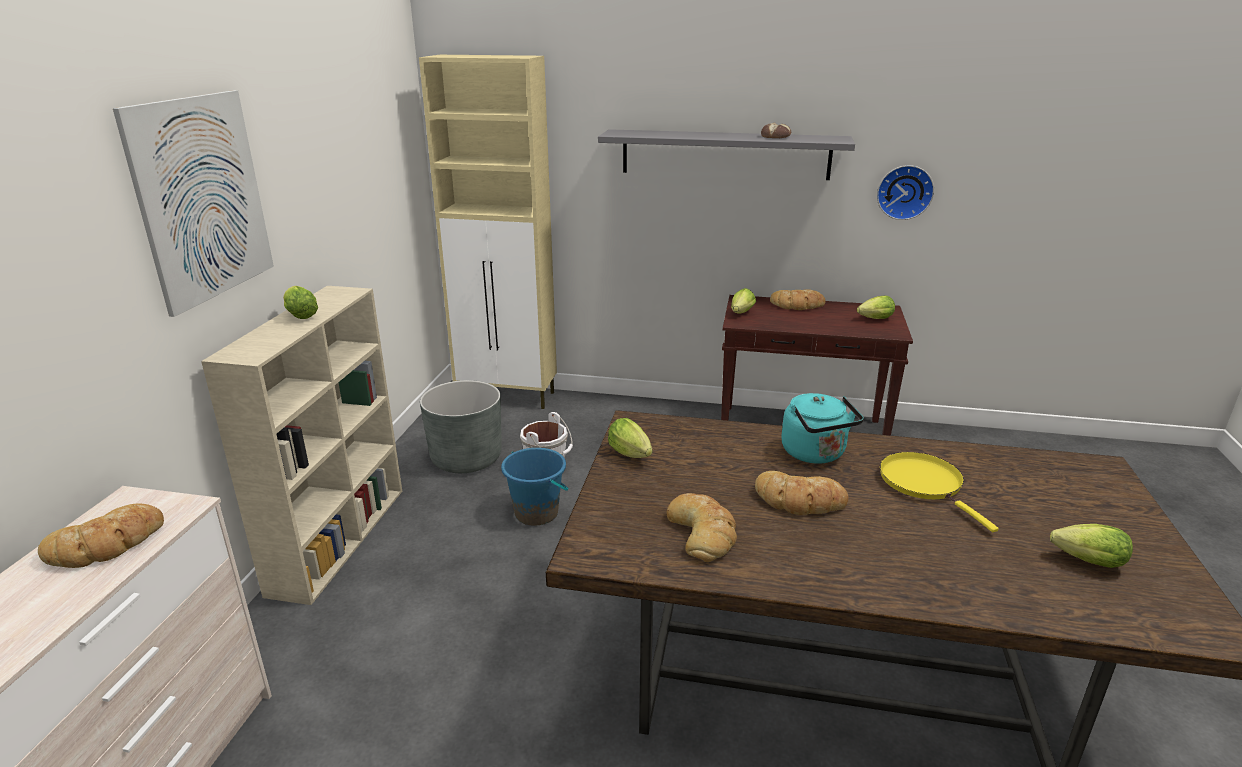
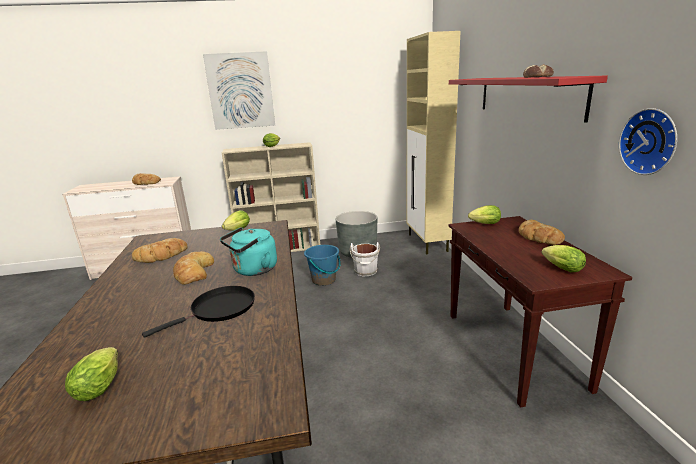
camera: 70 degrees right, 5 degrees down
grey shelf [598,129,855,180] -> red shelf [449,76,608,123]
yellow frying pan [880,452,999,532] -> black frying pan [142,286,255,338]

